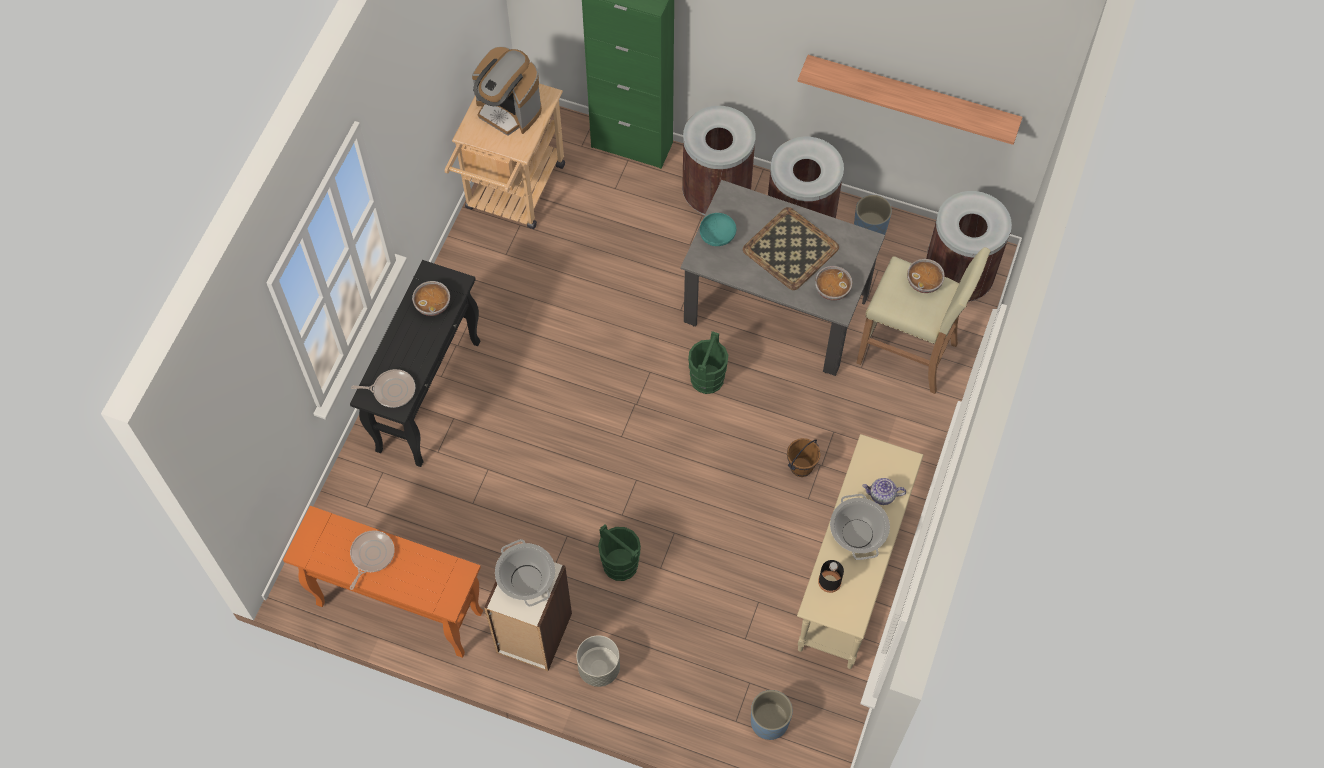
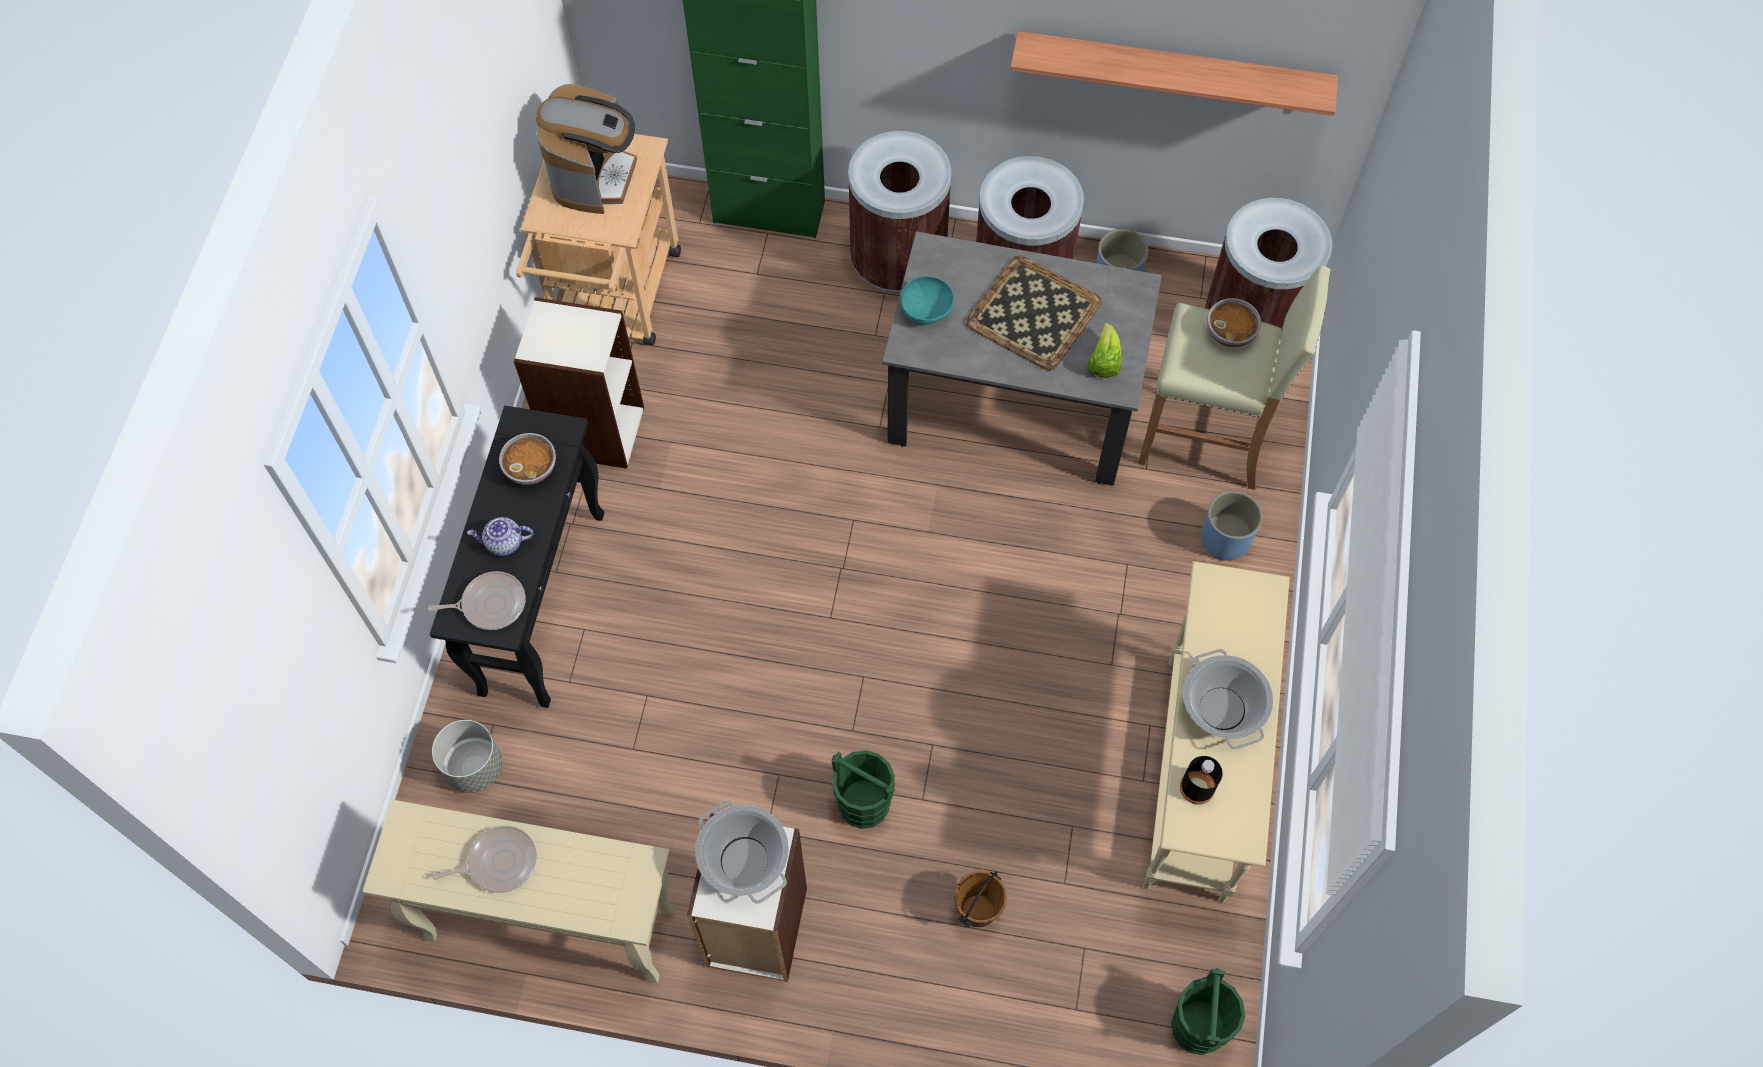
camera: 10 degrees left, 0 degrees up
orange console table [283,506,483,658] -> beige console table [362,800,676,983]
frying pan [350,530,394,590] -> frying pan turned 60 degrees clockwise [433,826,537,893]
coffee machine [472,47,542,136] -> coffee machine turned 105 degrees counterclockwise [536,84,637,214]
grey planter [576,635,620,687] -> grey planter moved to [432,720,502,793]
green bucket [688,331,728,394] -> green bucket moved to [1171,969,1245,1055]
blue planter [751,690,793,740] -> blue planter moved to [1201,491,1263,561]
brown bucket [787,438,821,477] -> brown bucket moved to [954,871,1007,927]
bowl [815,266,853,300] -> lettuce [1088,323,1122,378]
teapot [862,478,906,505] -> teapot moved to [467,517,533,556]
none -> bookcase [514,297,644,469]

